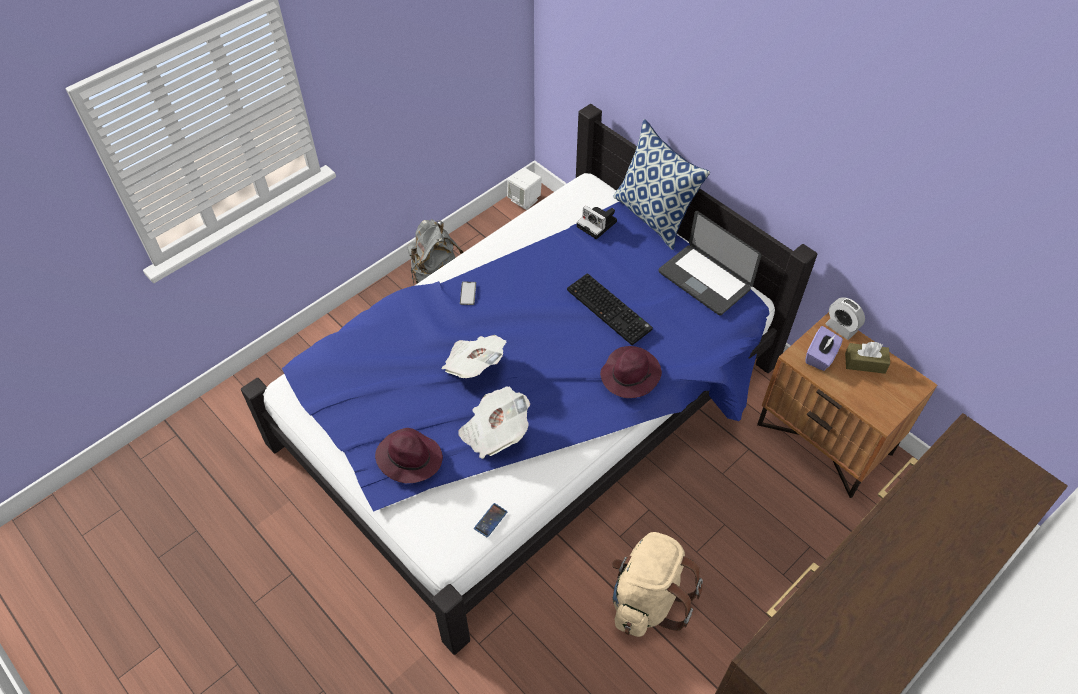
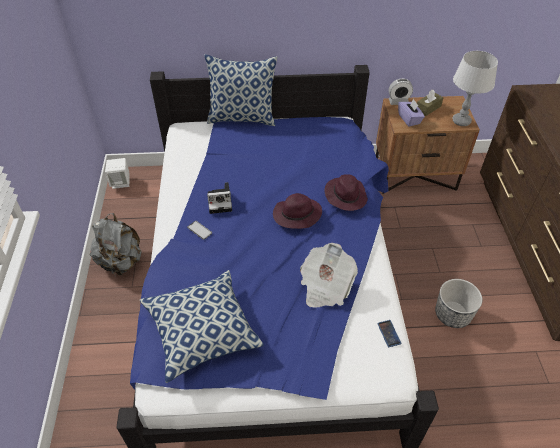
camera: 50 degrees left, 5 degrees down
purple hat [375,428,443,483] -> purple hat moved to [273,193,322,229]
newspaper [441,335,506,378] -> none
keyboard [567,273,653,345] -> none
camera [577,206,617,239] -> camera moved to [207,182,232,214]
beige backpack [612,532,703,637] -> planter [435,279,483,328]
laptop [658,211,761,315] -> none
none -> pillow [140,270,264,383]
none -> grey table lamp [453,51,498,126]

